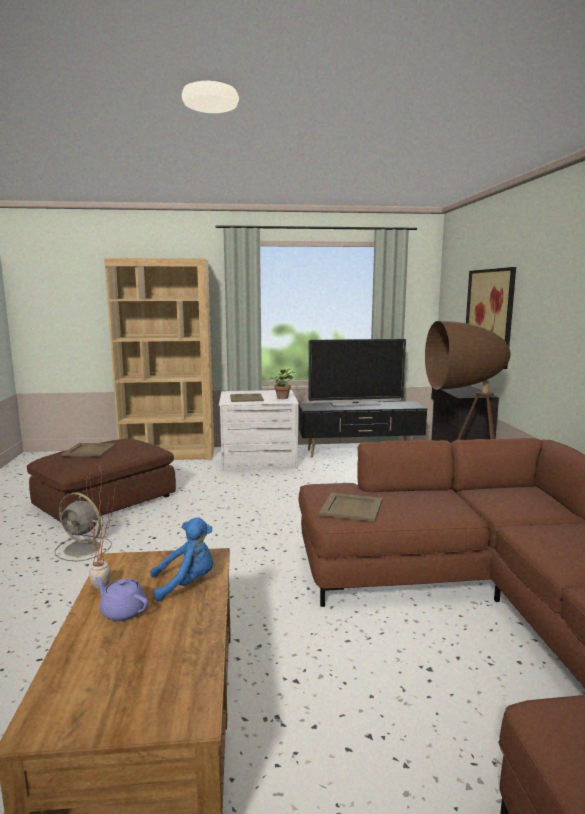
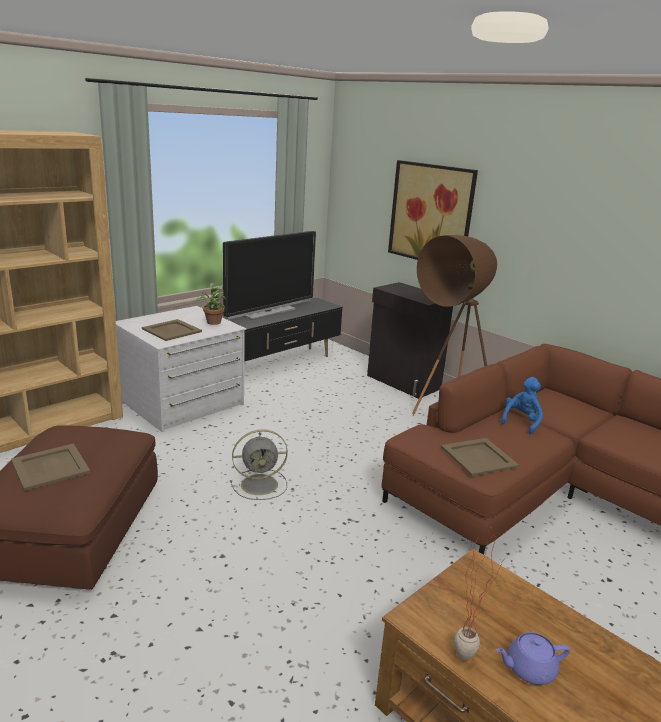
camera: 40 degrees left, 10 degrees up
grey fan [55,492,112,561] -> grey fan moved to [230,429,288,500]
blue plush toy [150,517,213,602] -> blue plush toy moved to [501,377,543,434]

